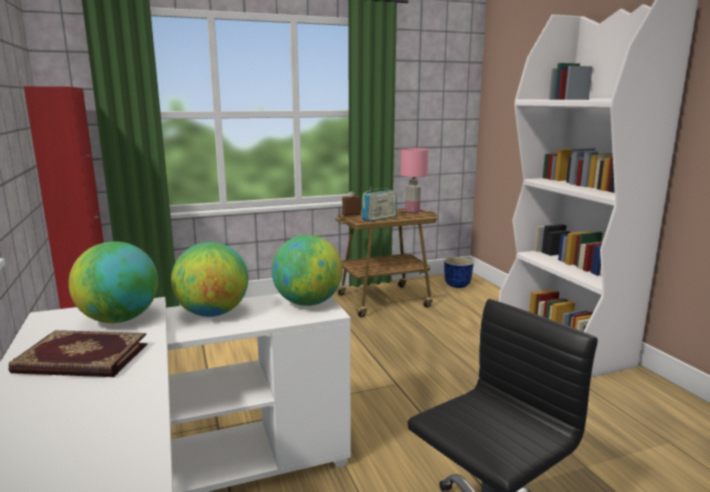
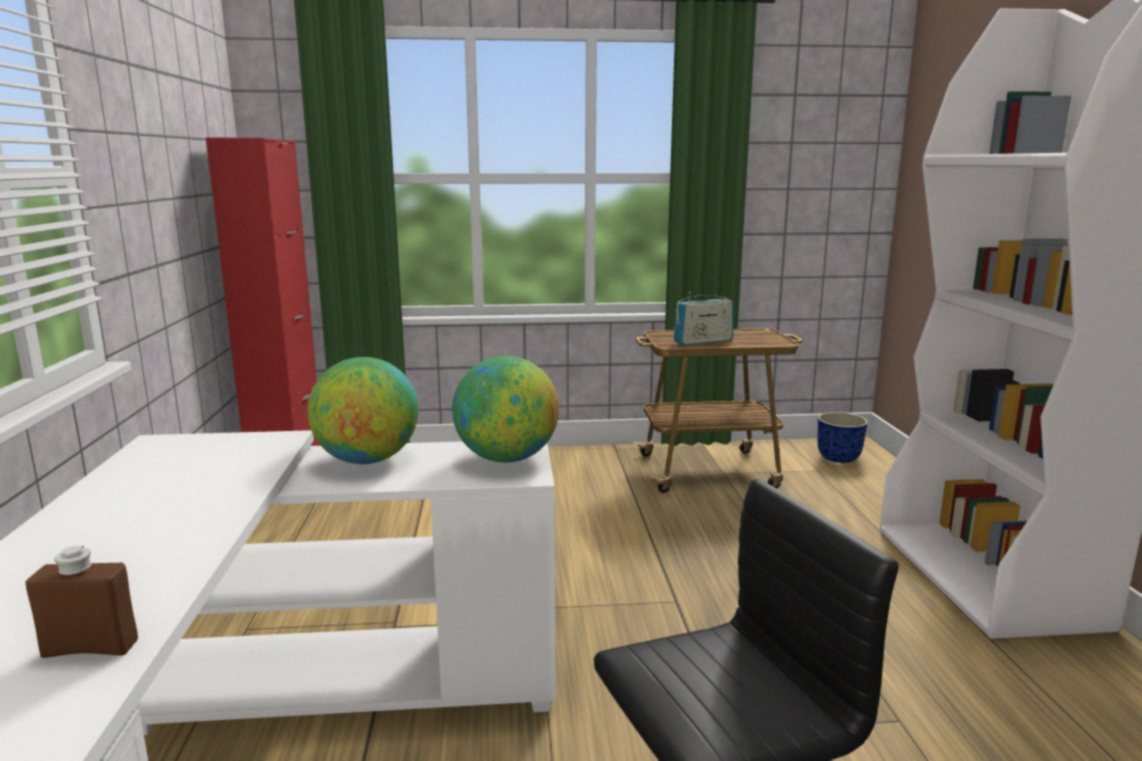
camera: 15 degrees right, 0 degrees up
book [9,330,147,377] -> none
globe [68,241,158,323] -> none
brown bottle [342,192,361,216] -> brown bottle moved to [25,546,138,658]
pink table lamp [400,148,428,213] -> none

